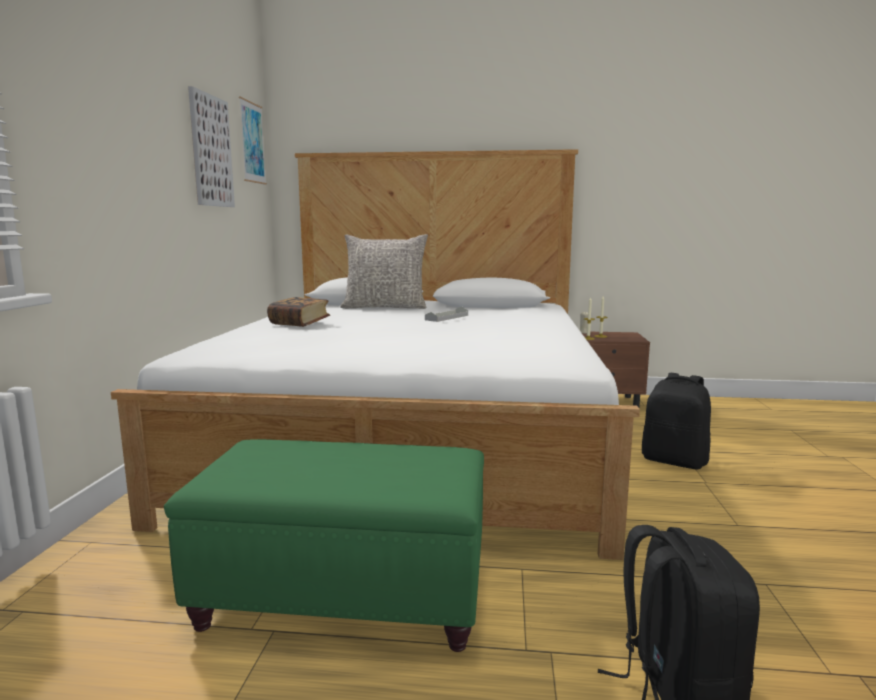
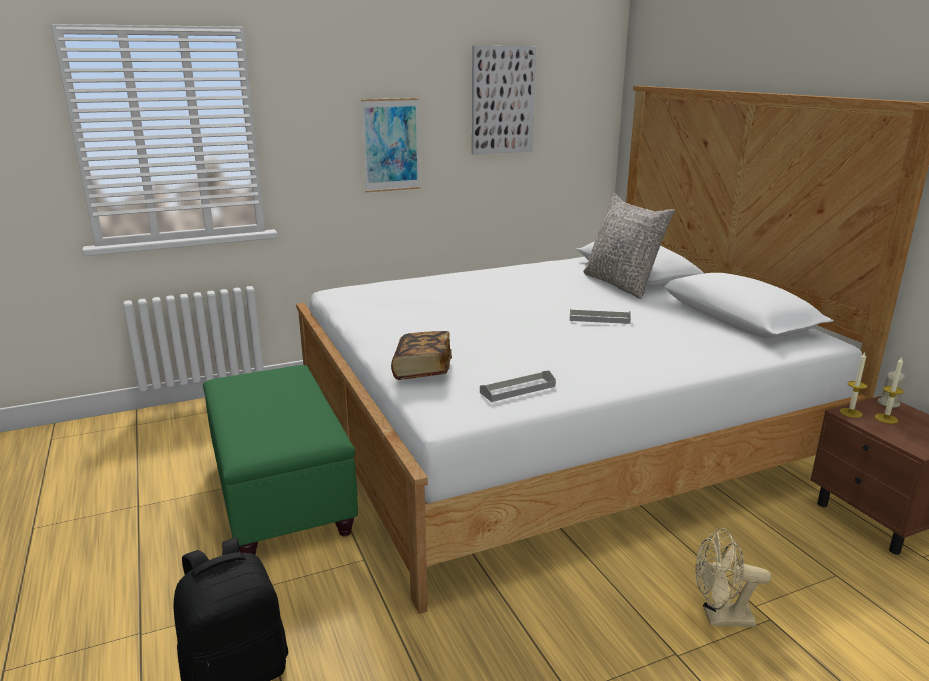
camera: 60 degrees right, 10 degrees up
picture [239,97,267,185] -> picture moved to [361,98,421,193]
book [267,297,330,327] -> book moved to [391,331,452,380]
black backpack [642,373,711,470] -> beige fan [695,528,771,627]
none -> grey tray [480,370,556,402]

